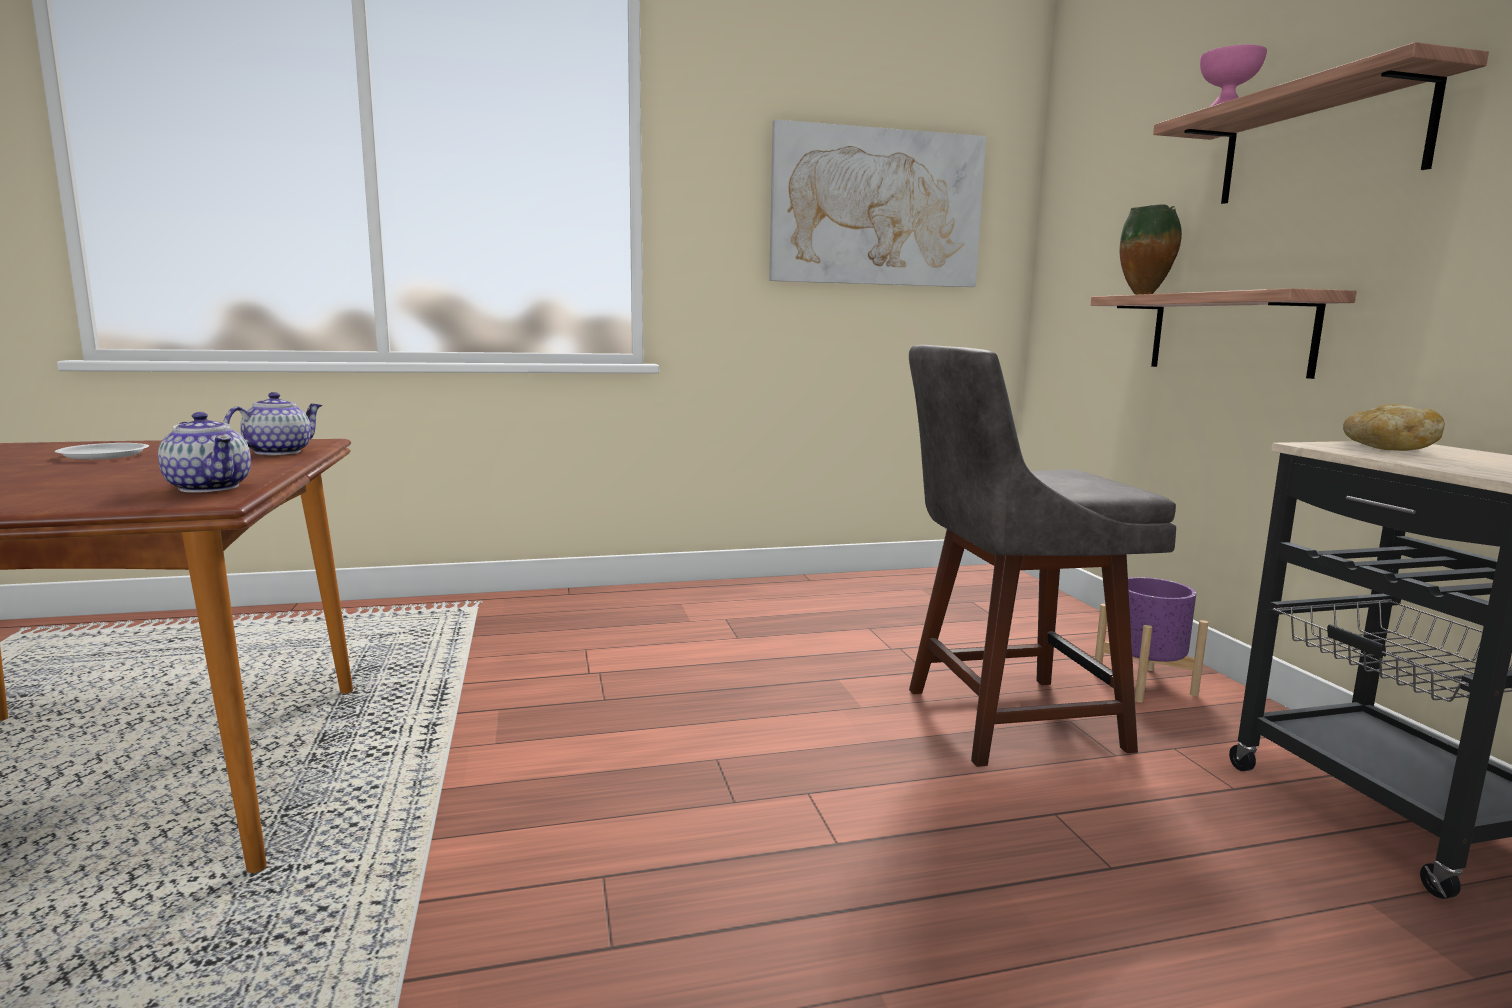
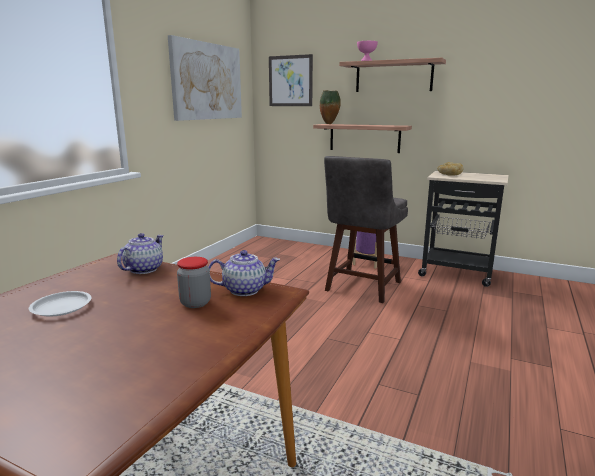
camera: 50 degrees left, 5 degrees up
teapot [223,392,322,455] -> teapot turned 45 degrees clockwise [117,233,164,274]
none -> jar [177,257,211,308]
none -> picture [269,54,313,106]

